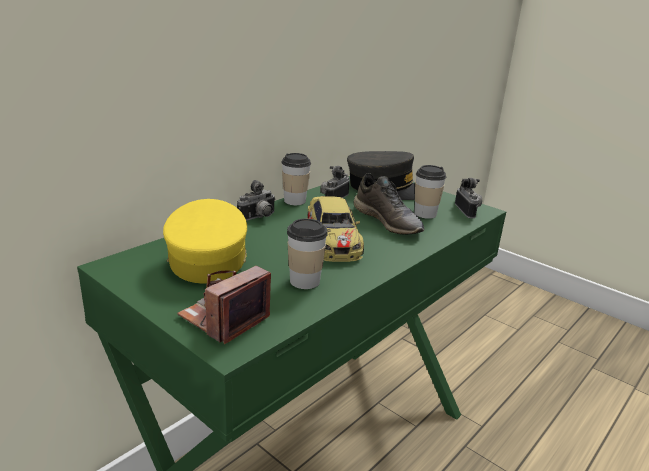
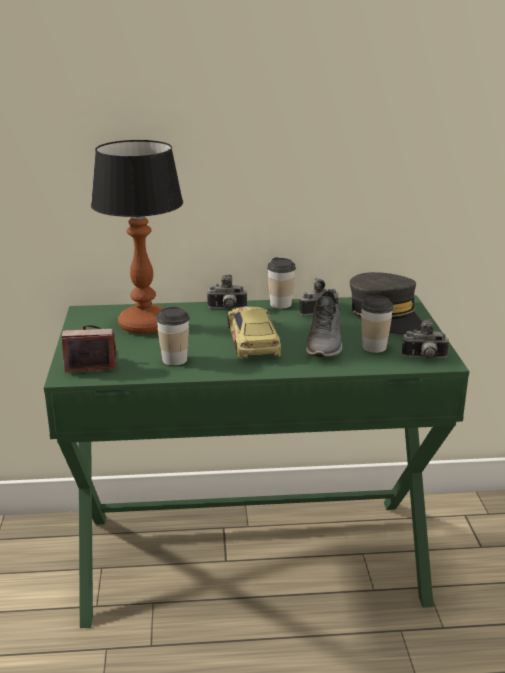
camera: 45 degrees right, 0 degrees up
yellow cap [163,199,247,283] -> table lamp [91,140,183,334]
toy car [307,196,364,262] -> toy car turned 135 degrees clockwise [227,306,281,359]
camera [455,178,482,219] -> camera turned 60 degrees clockwise [402,319,449,359]

